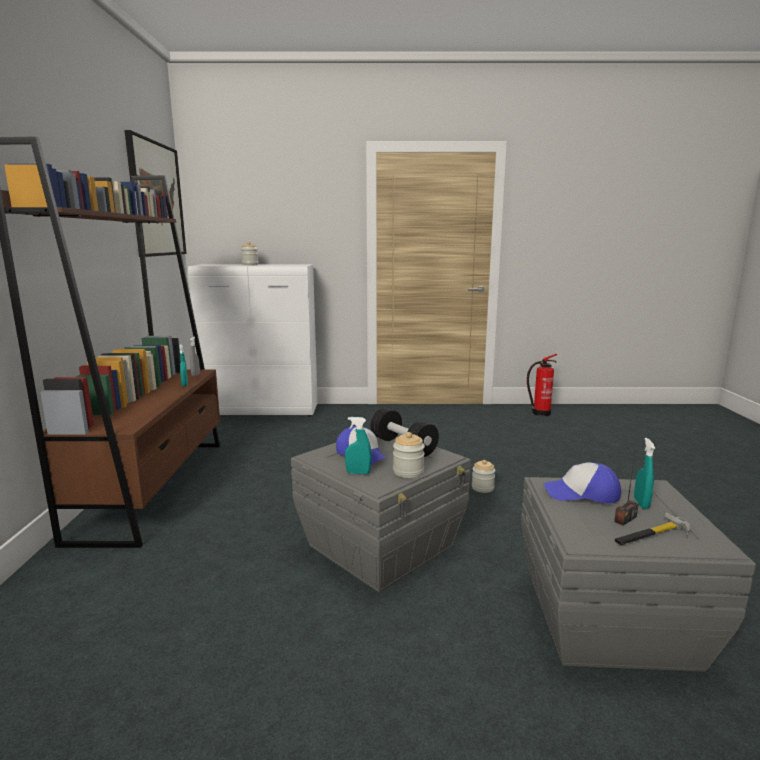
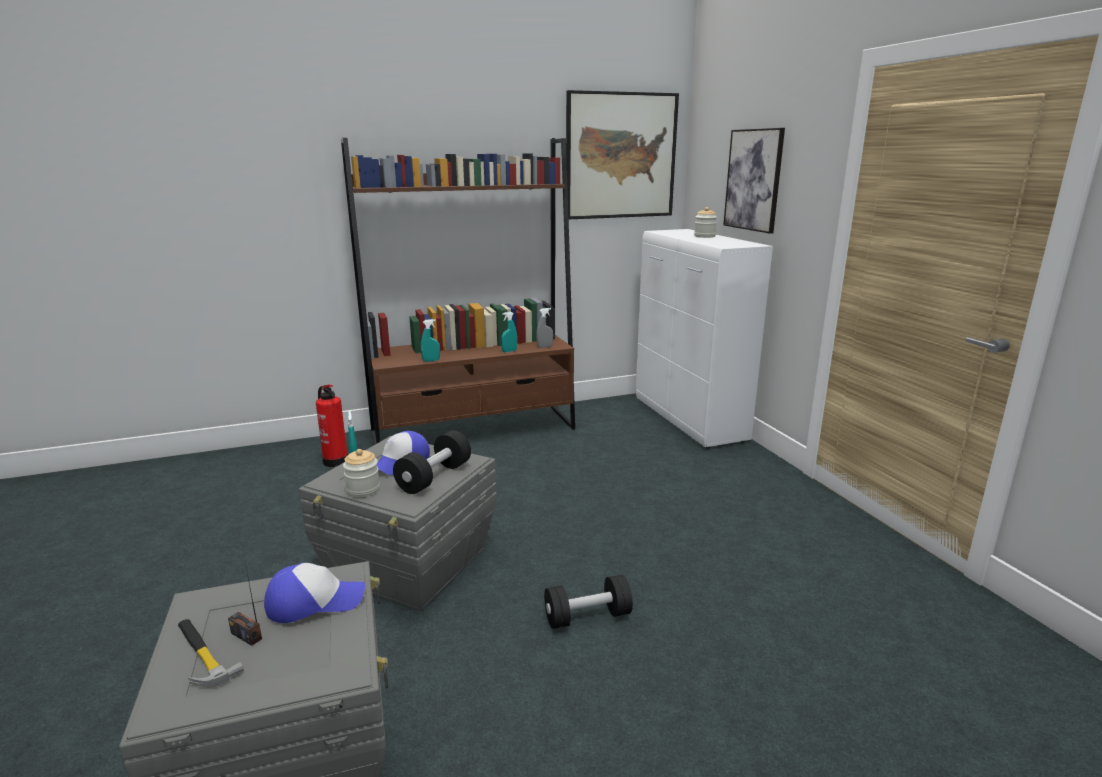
camera: 70 degrees right, 5 degrees up
jar [472,460,495,493] -> black dumbbell [544,575,633,629]
fire extinguisher [527,354,557,416] -> fire extinguisher moved to [316,385,348,467]
cap [543,462,621,503] -> cap turned 90 degrees clockwise [264,563,365,623]
turquoise spray bottle [634,438,655,509] -> turquoise spray bottle moved to [421,319,440,362]
none -> picture [723,128,785,234]

